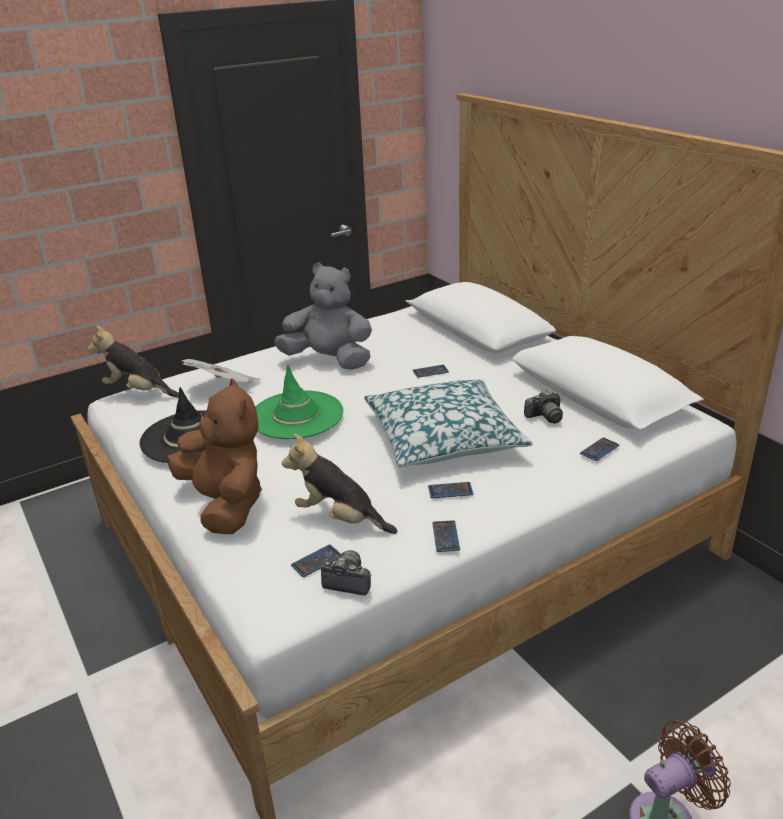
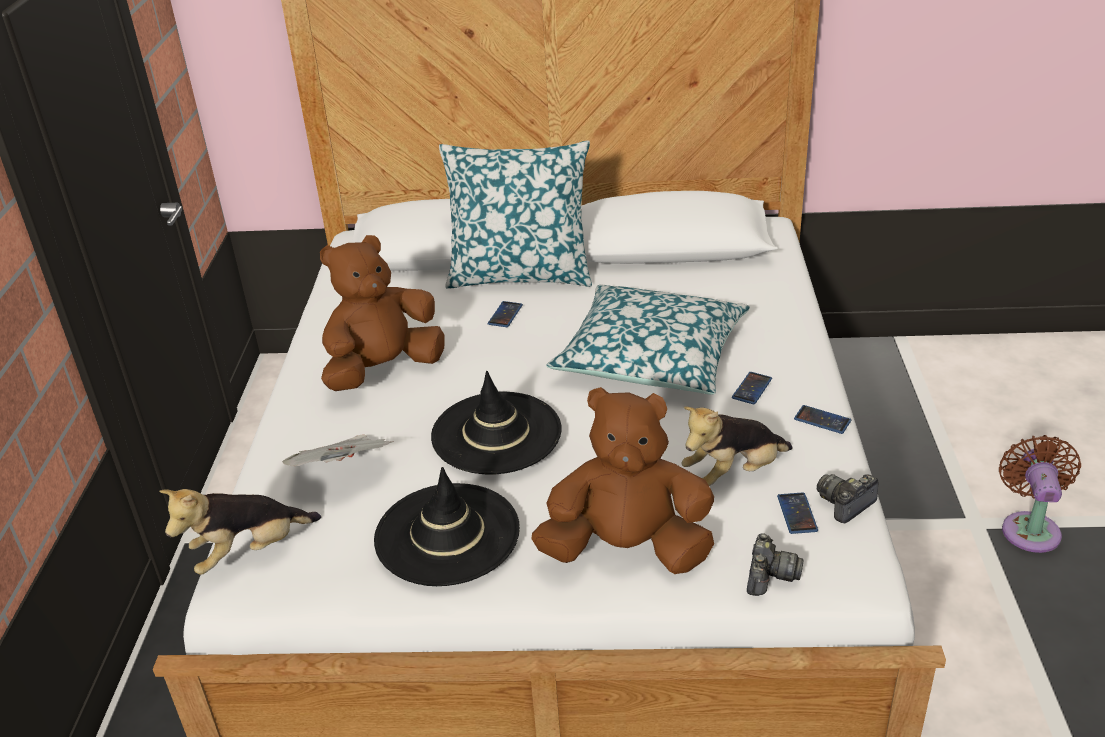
camera: 55 degrees left, 5 degrees up
green hat [255,365,343,439] -> black hat [431,371,562,475]
grey plush toy [274,262,372,370] -> brown plush toy [320,235,445,391]
camera [524,390,563,423] -> camera moved to [747,533,804,596]
phone [580,437,619,461] -> none
none -> pillow [439,140,592,289]

